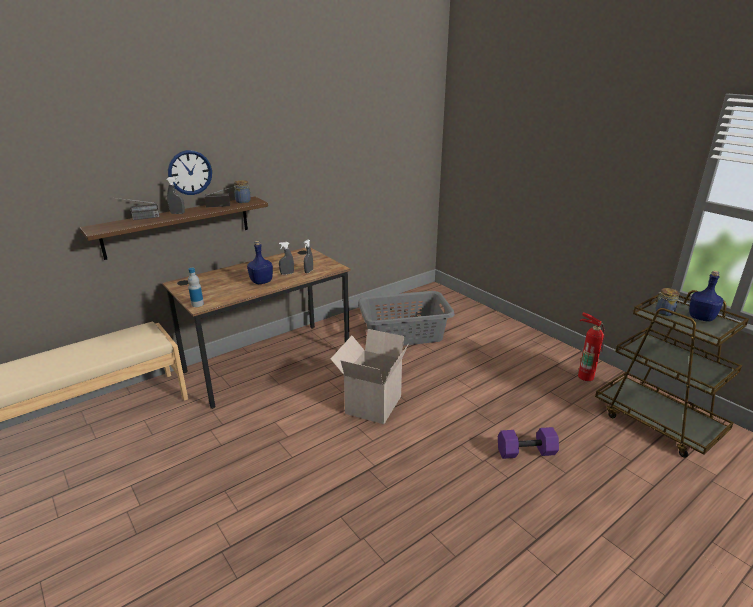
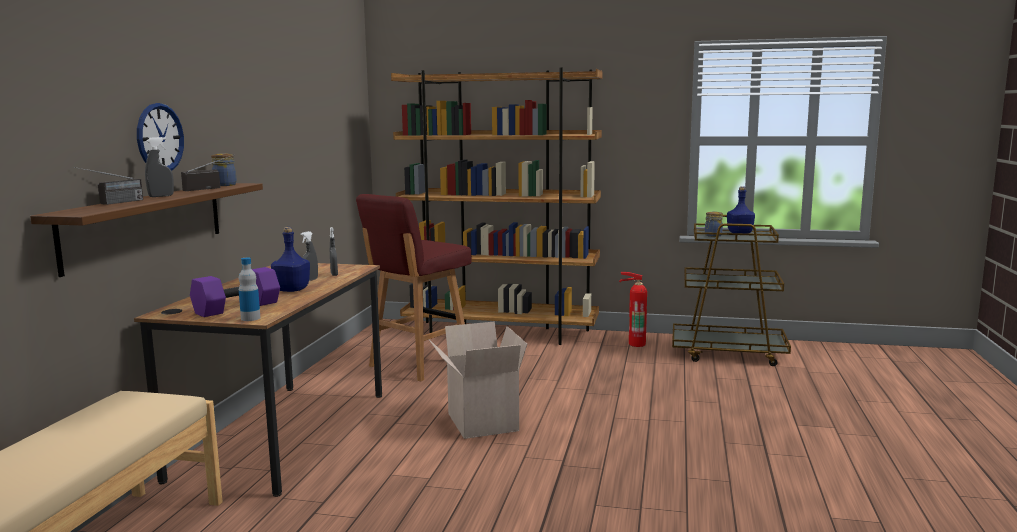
camera: 40 degrees left, 15 degrees down
grey laundry basket [358,291,455,346] -> red stool [356,194,472,381]
purple dumbbell [498,427,559,459] -> purple dumbbell moved to [190,267,280,317]
none -> brown bookcase [391,67,603,345]

